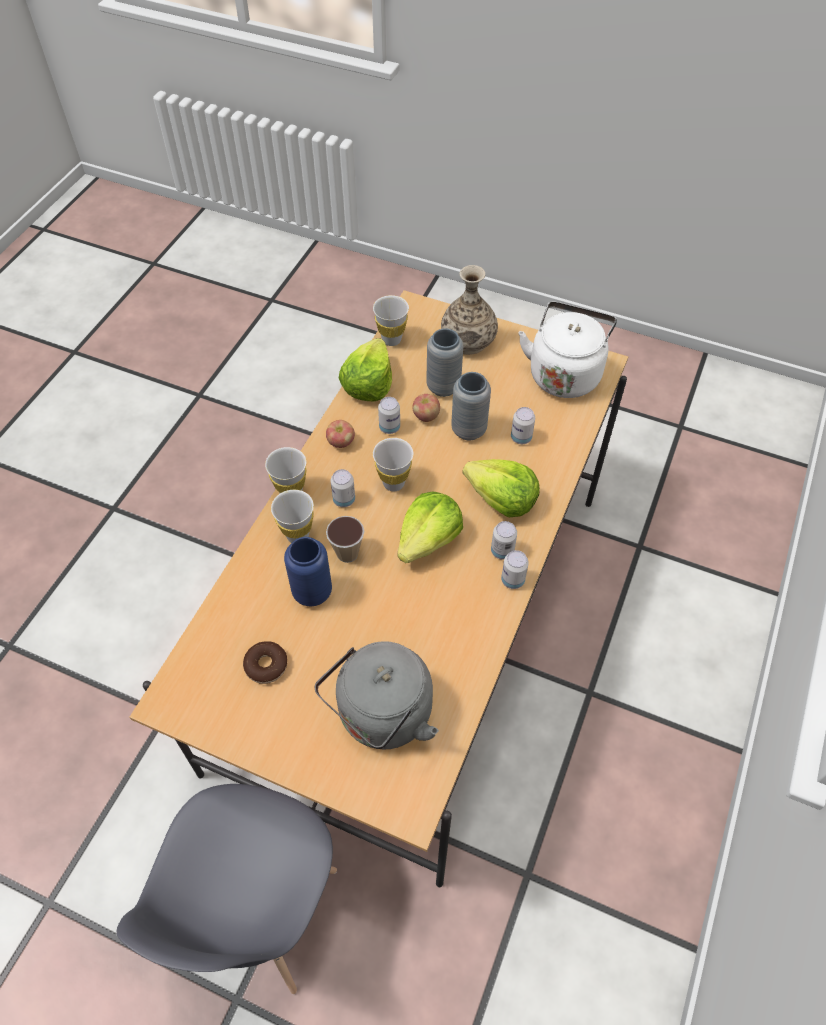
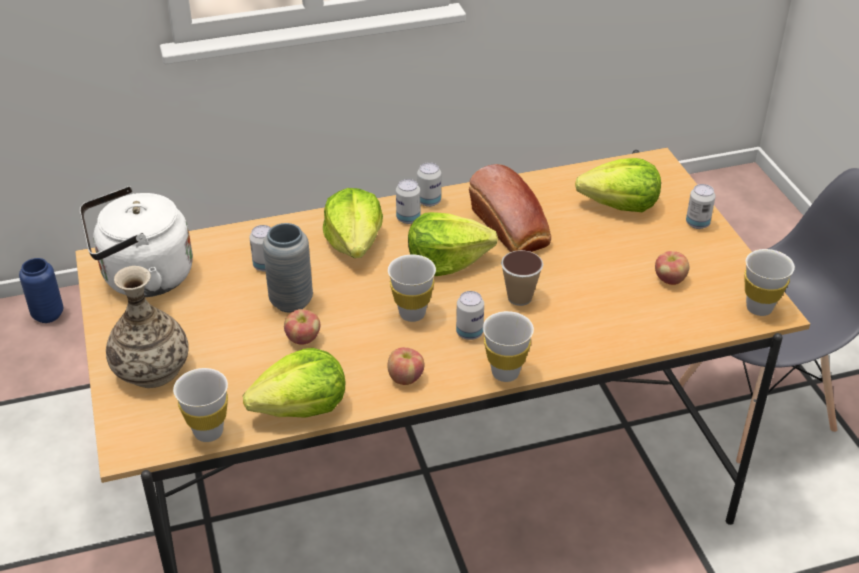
camera: 130 degrees left, 15 degrees down
donut [243,641,287,684] -> apple [655,251,689,285]
white cup [271,490,314,543] -> white cup moved to [744,249,795,316]
blue vase [284,537,332,606] -> blue vase moved to [19,258,63,323]
grey kettle [314,641,439,749] -> lettuce [575,158,661,212]
can [378,397,400,434] -> can moved to [686,184,715,229]
grey vase [426,328,463,397] -> none
none -> bread [469,164,551,252]

